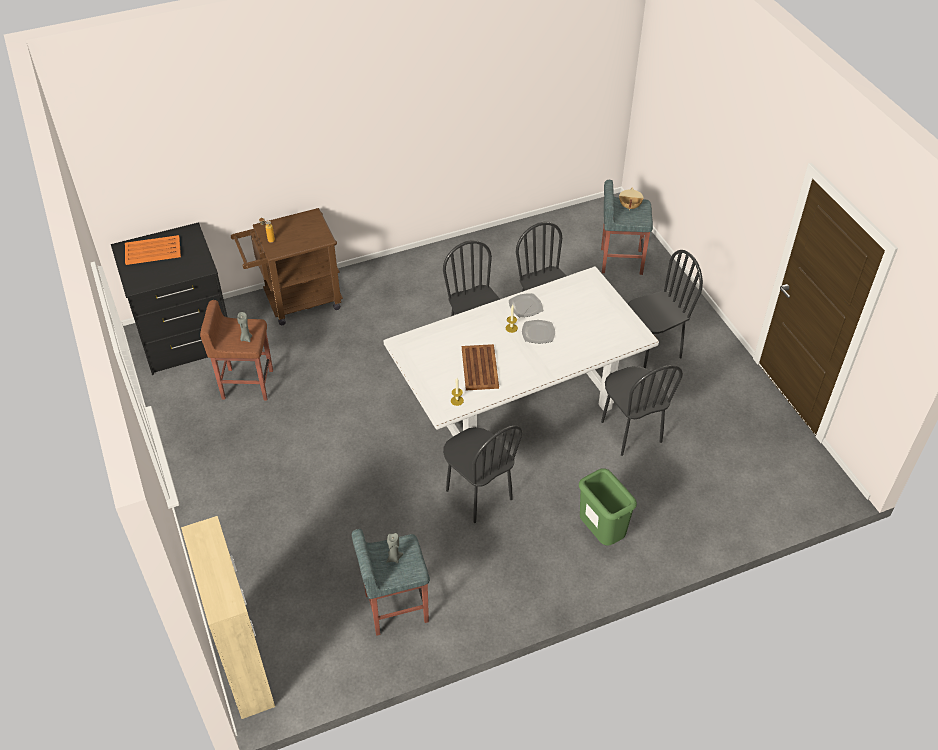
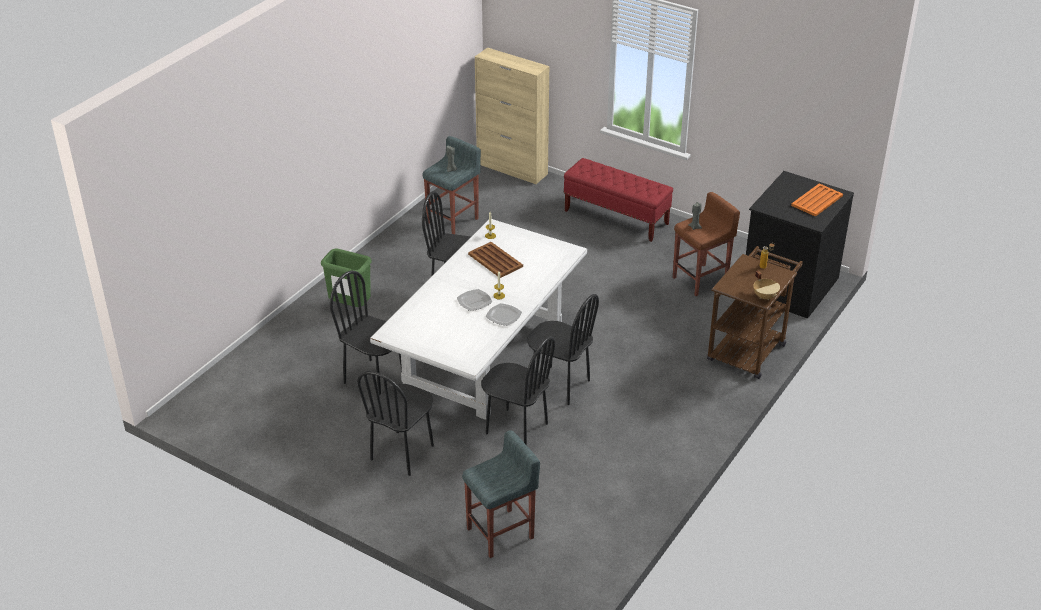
camera: 145 degrees right, 10 degrees down
beige cooking pot [619,188,643,210] -> beige cooking pot moved to [753,271,780,300]
none -> red bench [564,158,673,242]

